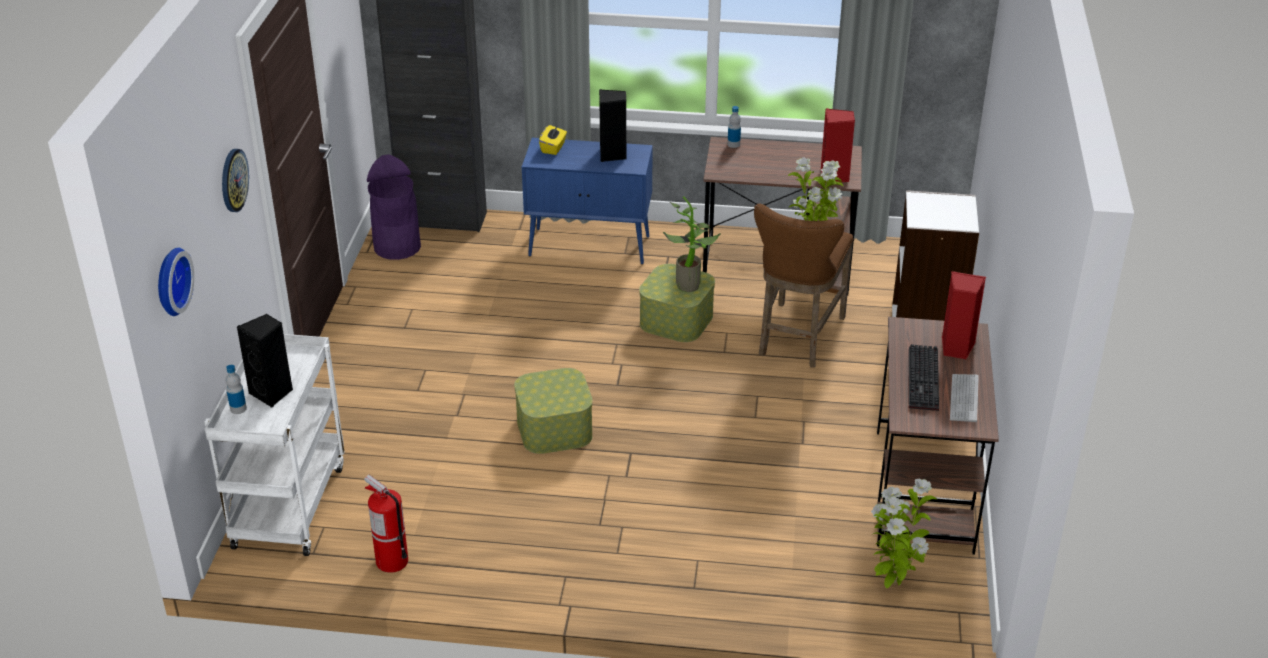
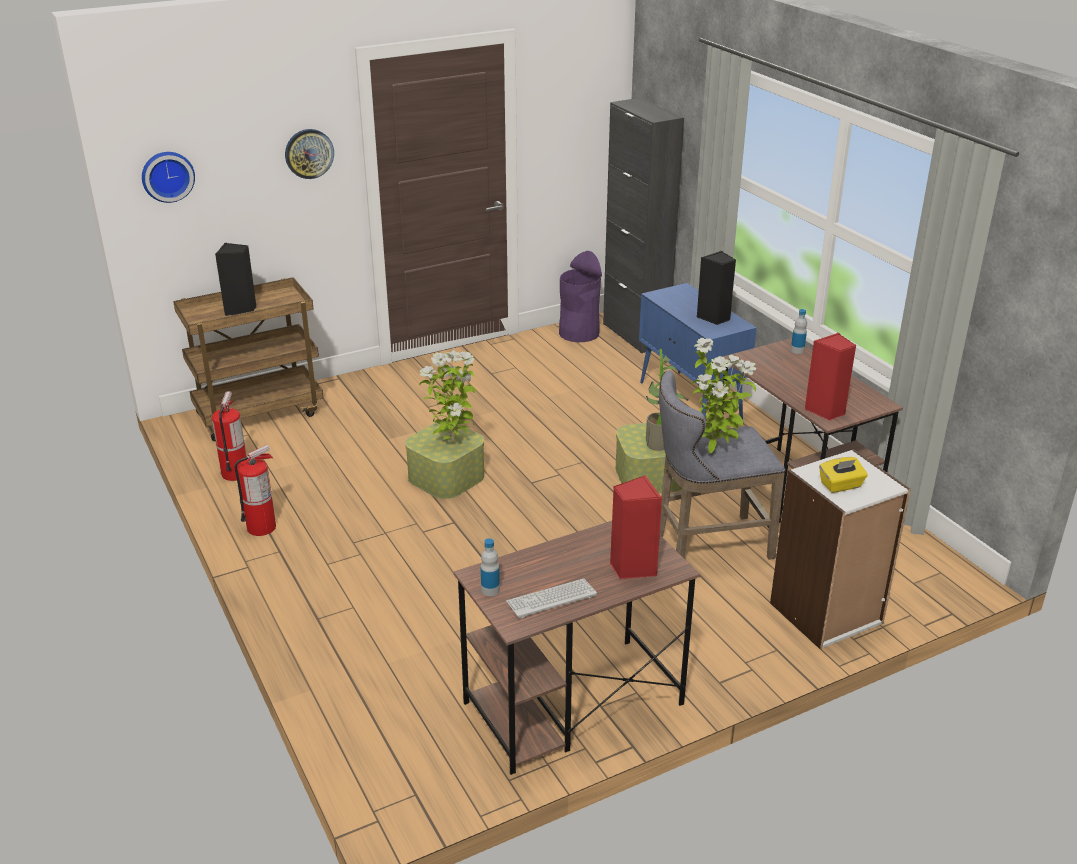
camera: 55 degrees right, 5 degrees down
white cart [205,334,344,556] -> brown cart [173,277,323,441]
bottle [226,365,247,414] -> bottle moved to [480,538,500,596]
yellow tissue box [539,124,567,155] -> yellow tissue box moved to [819,457,868,493]
brown stool [754,204,854,368] -> grey stool [659,370,786,560]
potted plant [871,479,937,588] -> potted plant moved to [419,350,476,445]
keyboard [909,344,939,411] -> none
none -> fire extinguisher [234,445,276,536]

